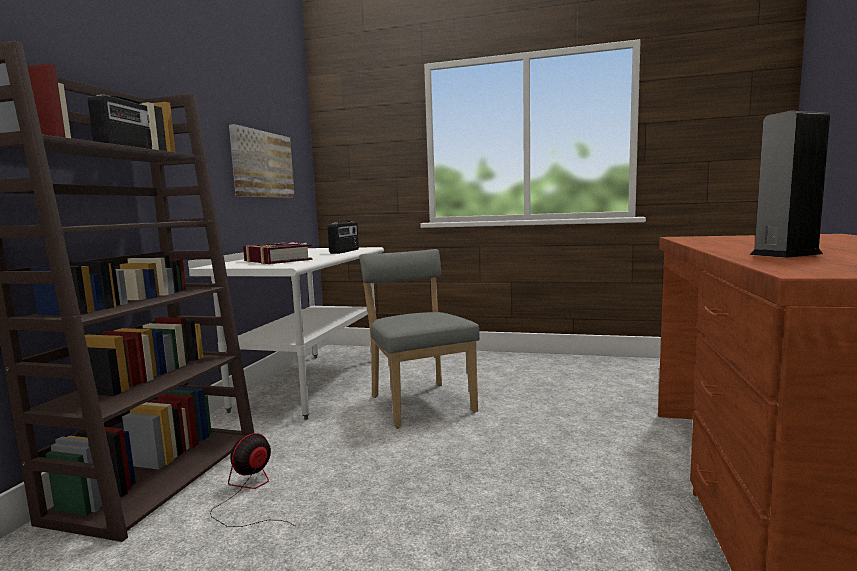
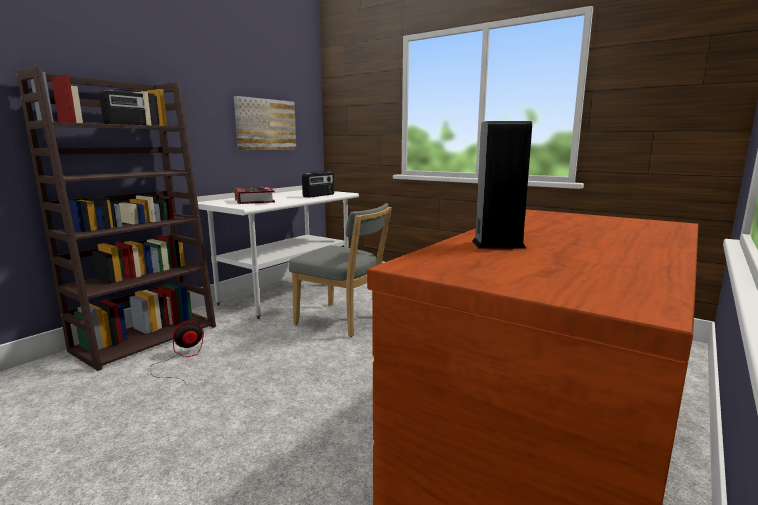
camera: 20 degrees right, 5 degrees up
grey chair [359,249,480,428] -> grey chair turned 120 degrees clockwise [289,203,392,337]

